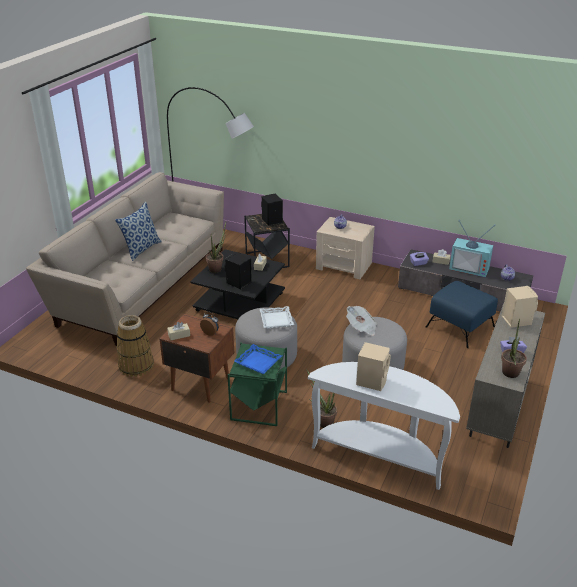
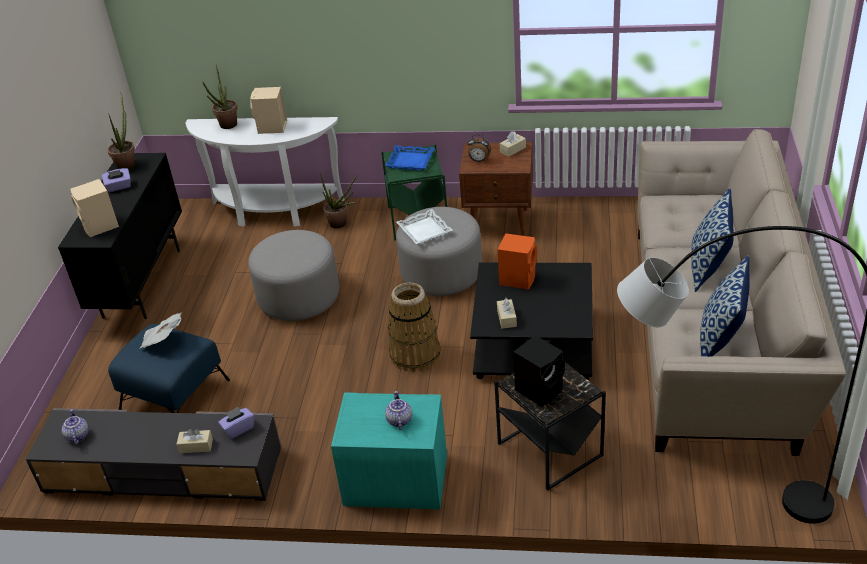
camera: 165 degrees right, 5 degrees up
basket [117,315,154,377] -> basket moved to [388,282,440,372]
potted plant [206,222,226,273] -> potted plant moved to [203,65,238,129]
black speaker [225,252,252,289] -> orange speaker [498,233,537,290]
beige nightstand [316,217,375,279] -> turquoise nightstand [331,393,447,509]
newspaper [346,306,377,336] -> newspaper moved to [140,313,181,348]
television [449,220,496,277] -> none
beige cabinet [466,303,545,448] -> black cabinet [58,153,182,319]
none -> pillow [700,256,750,357]

